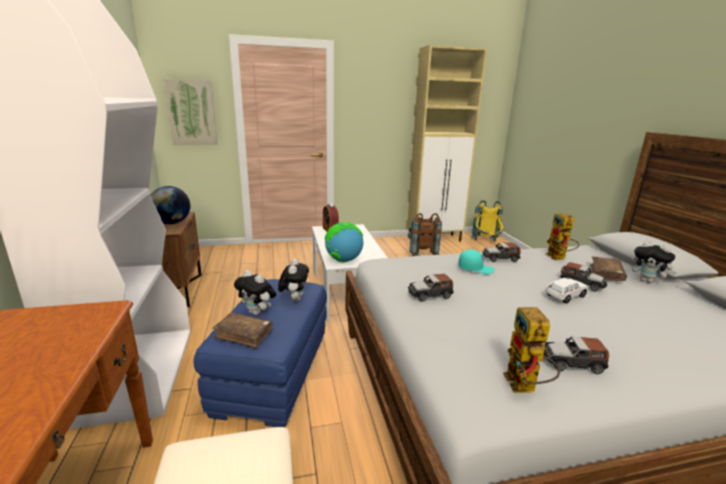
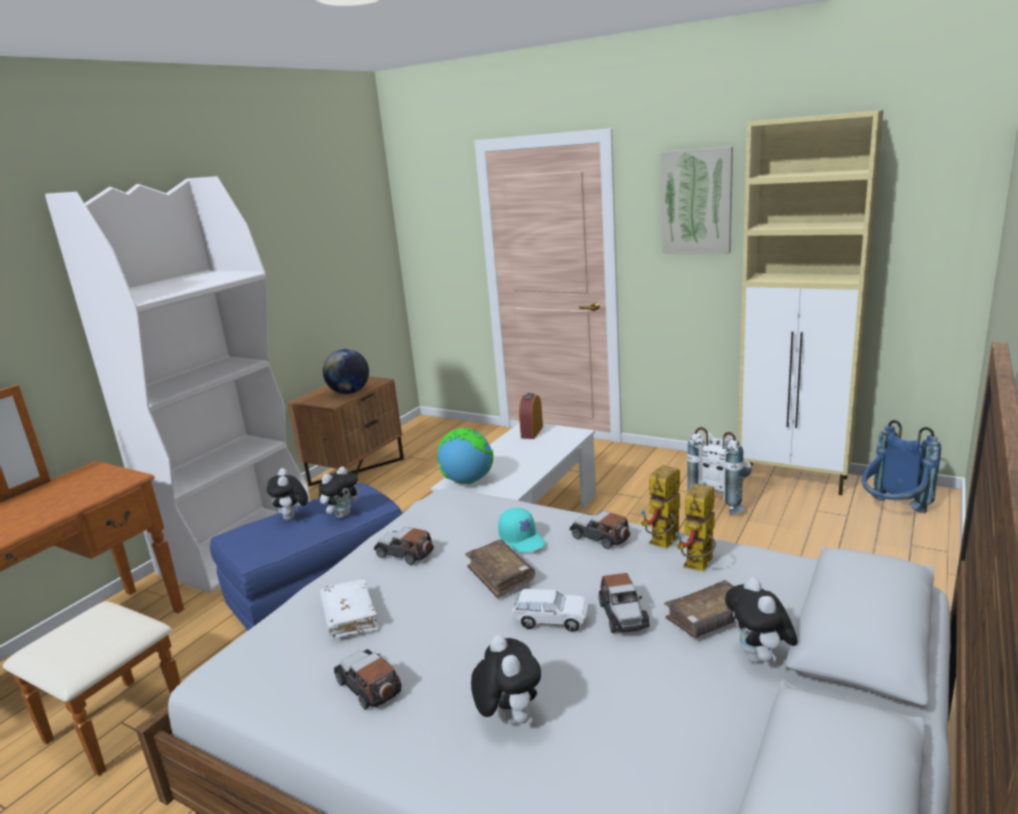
camera: 45 degrees right, 0 degrees up
picture [164,79,218,145] -> picture moved to [661,147,733,254]
brown book [212,312,273,349] -> brown book moved to [465,540,535,599]
brown backpack [408,213,442,256] -> white backpack [687,427,752,515]
yellow backpack [470,200,503,242] -> blue backpack [862,420,941,513]
toy robot [503,307,560,393] -> toy robot moved to [641,465,680,548]
none -> white book [320,579,379,638]
none -> plush toy [471,635,541,724]

